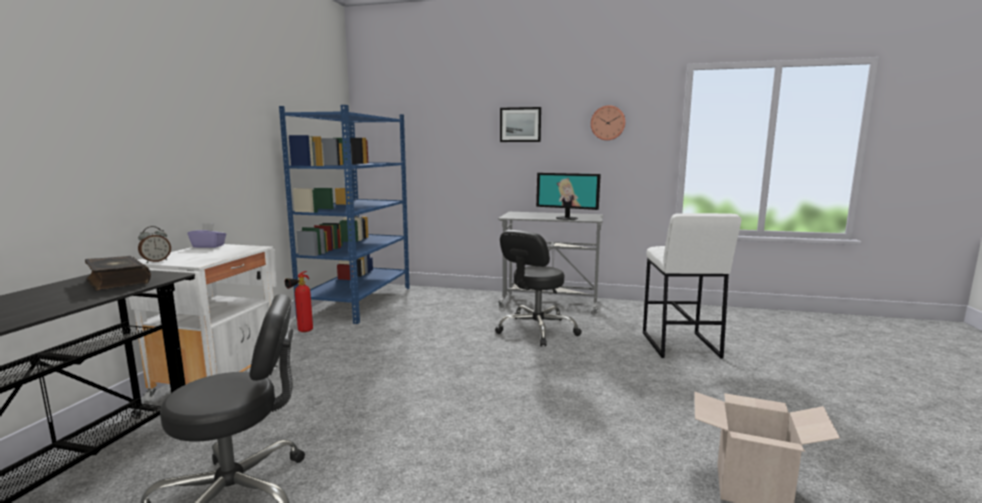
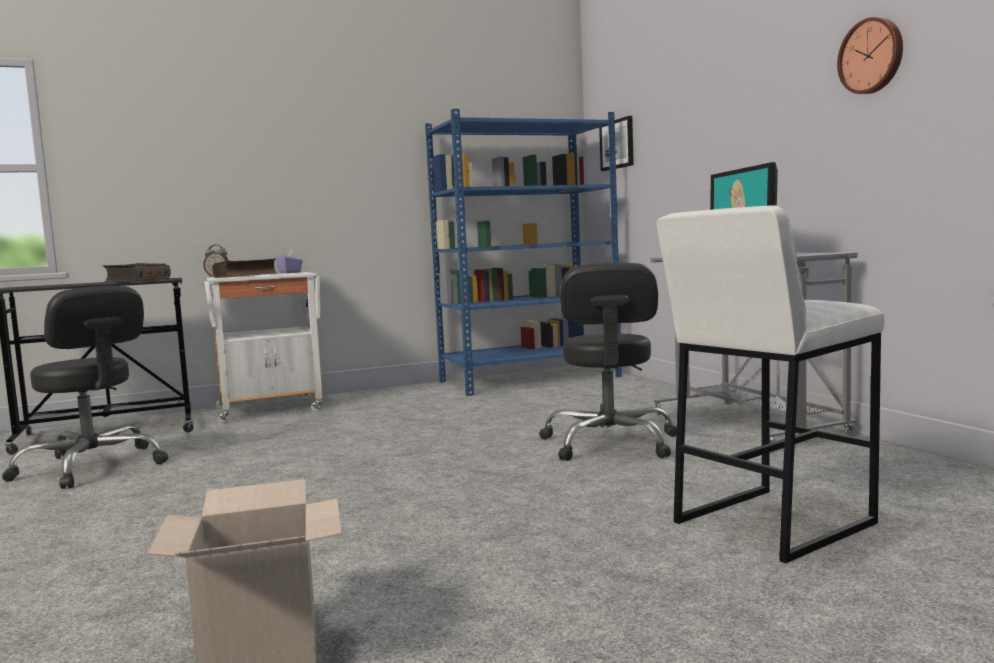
camera: 55 degrees right, 5 degrees down
fire extinguisher [285,271,313,332] -> none
black office chair [495,230,582,346] -> black office chair turned 90 degrees counterclockwise [539,263,677,461]
picture [500,107,541,142] -> picture moved to [599,116,634,171]
none -> book [212,259,276,278]

